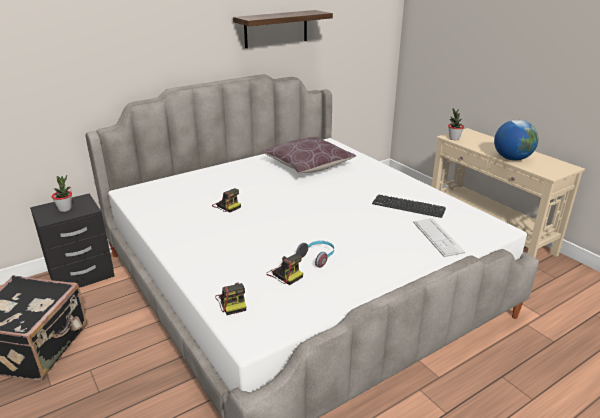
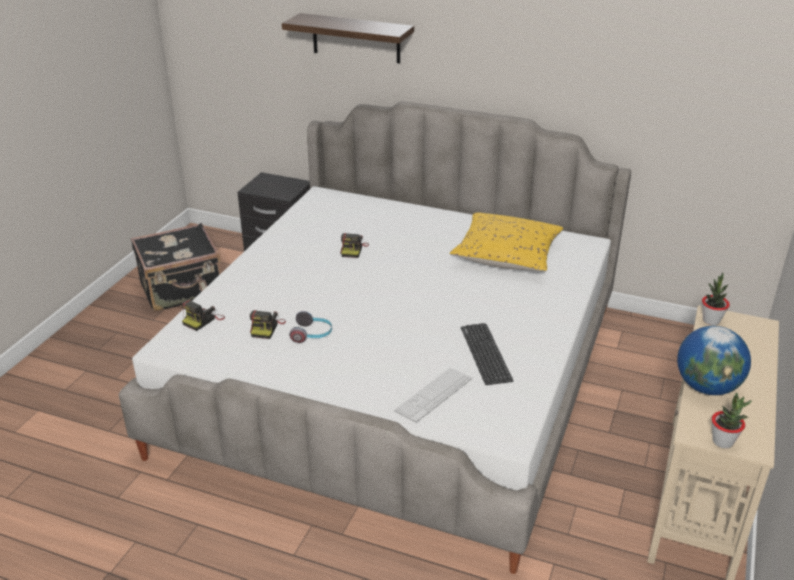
camera: 55 degrees right, 5 degrees up
potted plant [52,175,72,212] -> potted plant moved to [712,392,752,449]
shelf [233,10,333,48] -> shelf moved to [282,13,414,64]
brown pillow [262,137,356,173] -> yellow pillow [450,212,563,271]

